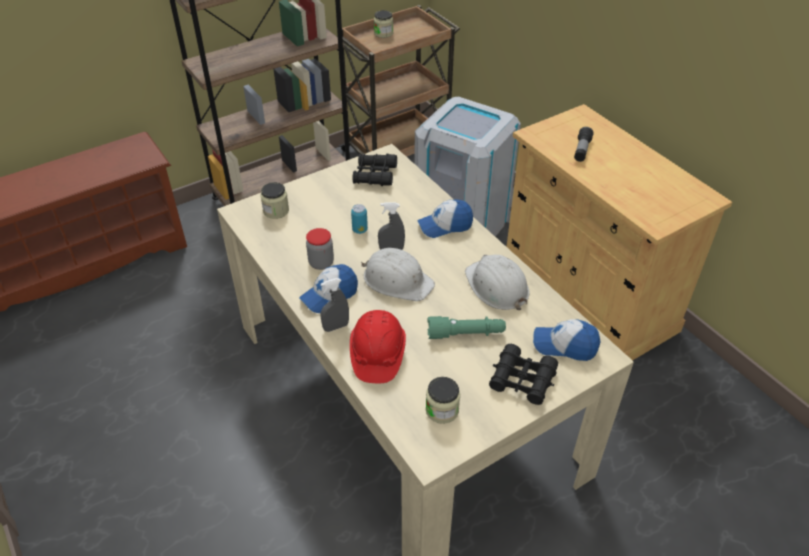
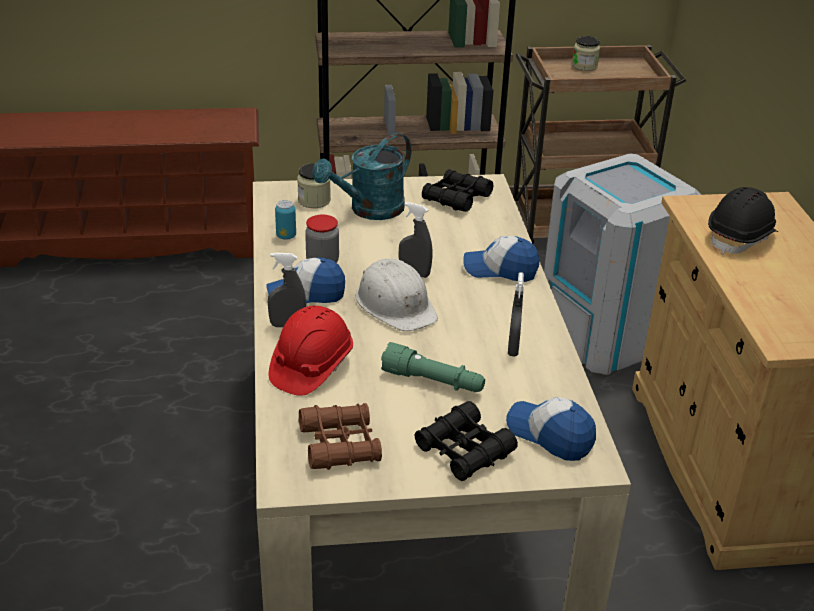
camera: 25 degrees right, 10 degrees down
can [351,204,368,234] -> can moved to [275,200,296,240]
jar [426,377,460,424] -> brown binoculars [299,403,382,470]
white hard hat [465,255,529,310] -> grey spray bottle [508,272,524,356]
flashlight [574,127,594,162] -> black hard hat [708,187,778,255]
none -> turquoise watering can [312,133,411,220]

